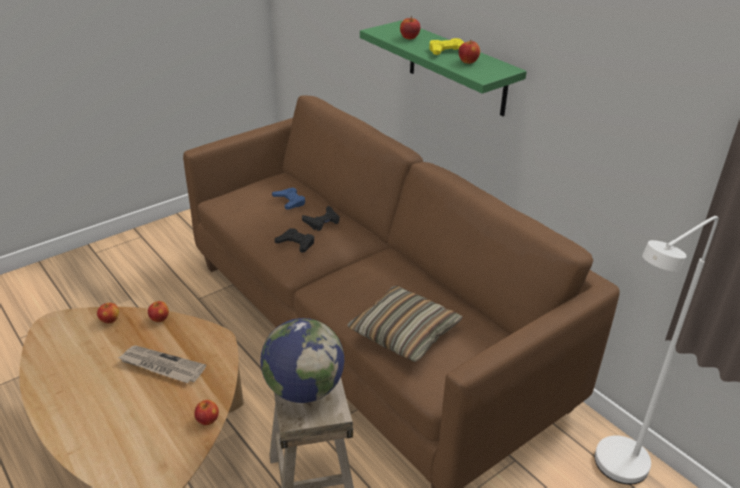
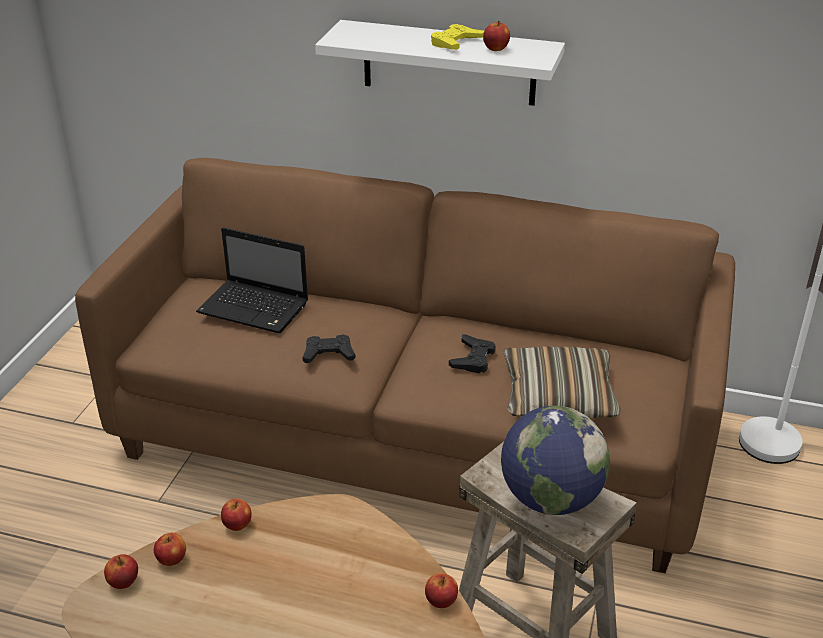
camera: 35 degrees left, 0 degrees up
newspaper [118,345,206,383] -> none
blue game controller [272,187,305,209] -> laptop [196,227,308,333]
black game controller [302,206,340,231] -> black game controller moved to [449,334,496,373]
green shelf [360,20,527,116] -> white shelf [315,20,565,106]
apple [400,16,420,39] -> apple moved to [104,554,138,589]

